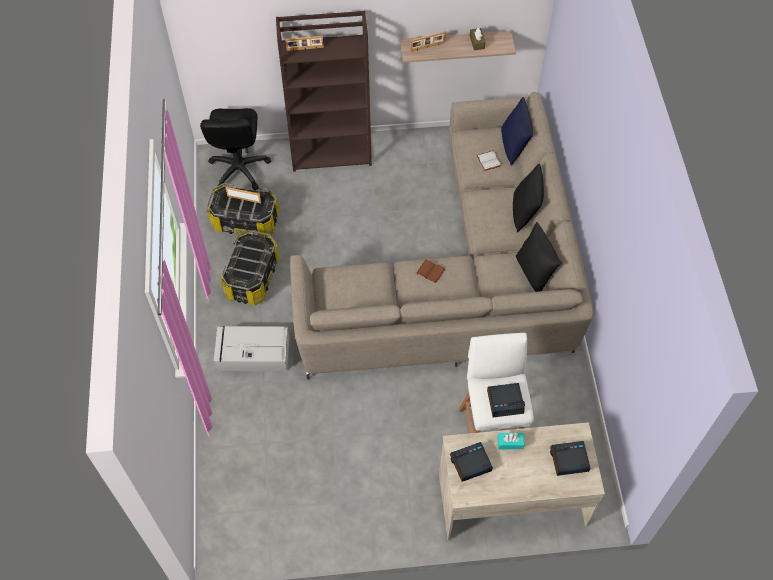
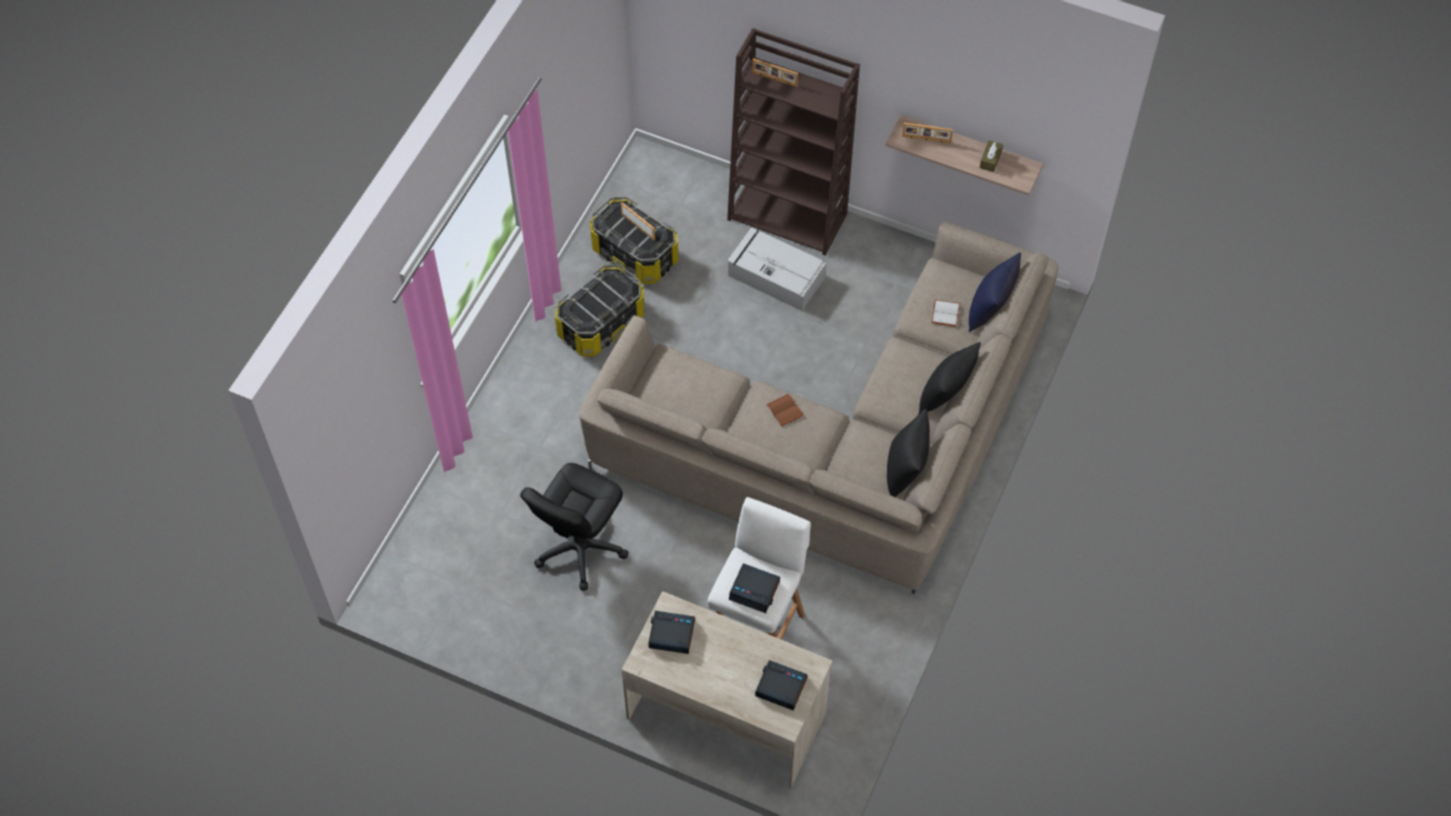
camera: 30 degrees right, 0 degrees up
black office chair [200,108,271,190] -> black office chair moved to [520,463,629,591]
grey storage box [214,326,289,371] -> grey storage box moved to [727,227,826,311]
turquoise tissue box [497,433,524,449] -> none

